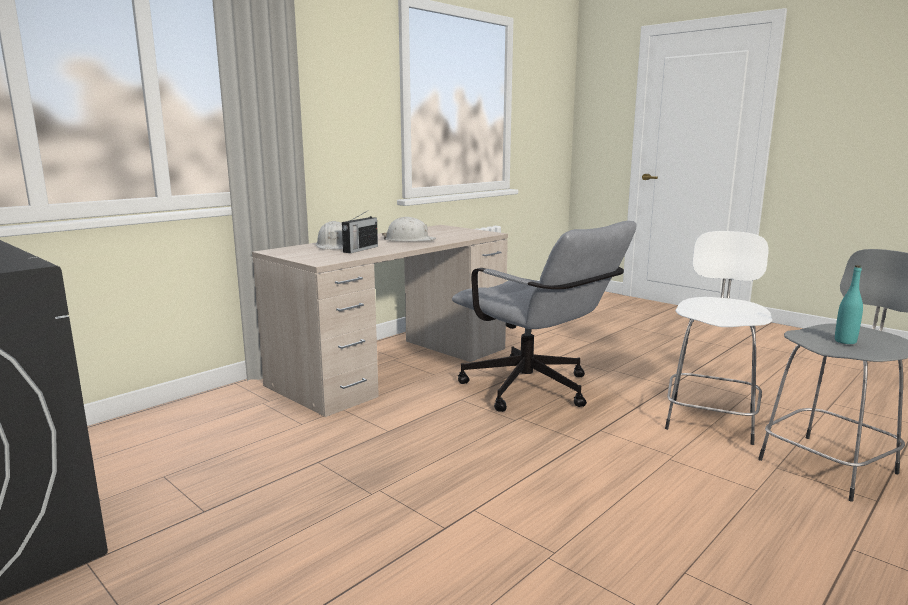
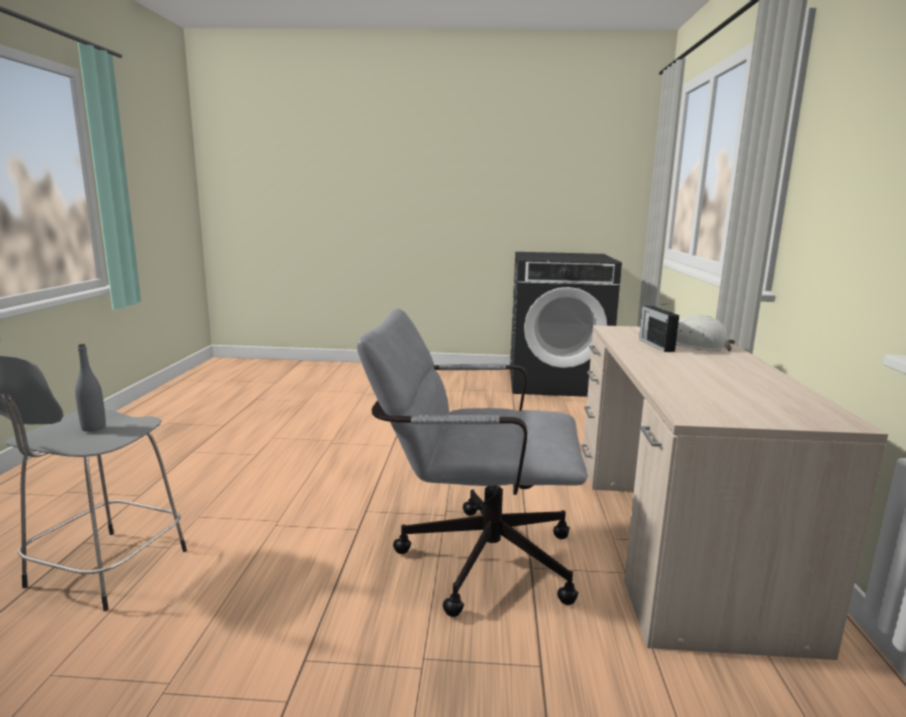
camera: 140 degrees right, 0 degrees up
white hard hat [382,217,436,241] -> none
white stool [665,231,772,445] -> none
turquoise bottle [835,265,863,344] -> grey bottle [75,344,106,432]

